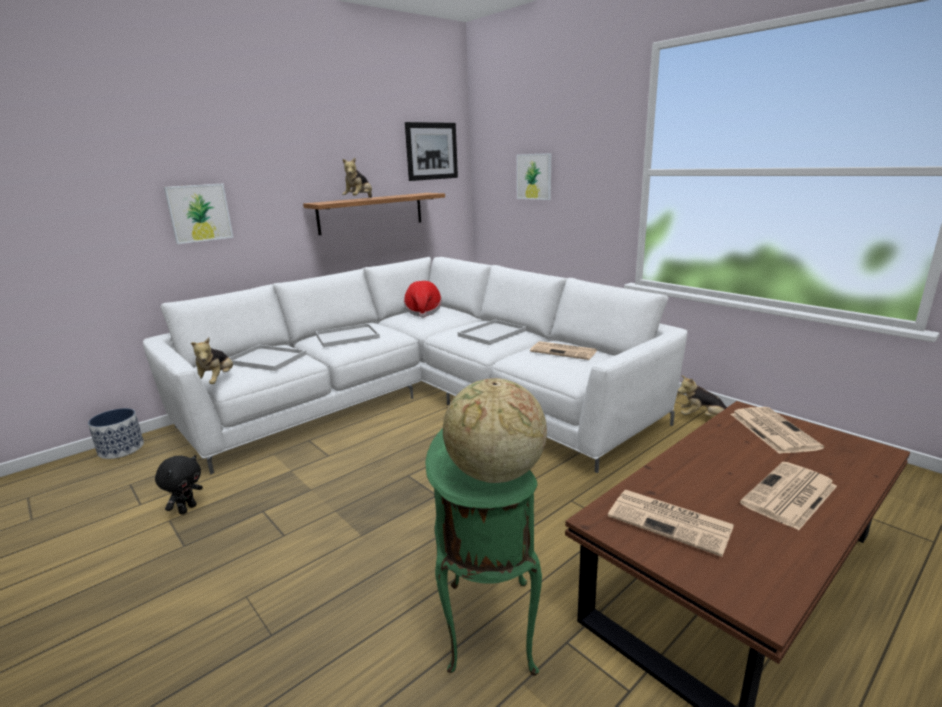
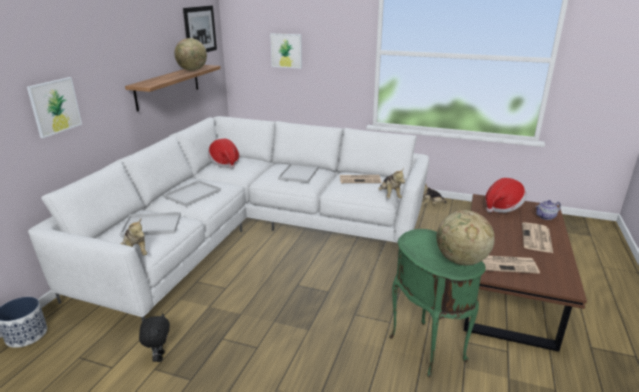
camera: 30 degrees left, 5 degrees up
plush toy [342,158,372,198] -> plush toy moved to [378,168,405,198]
newspaper [731,407,824,454] -> hat [485,178,526,213]
none -> globe [175,38,207,71]
none -> teapot [535,200,561,220]

